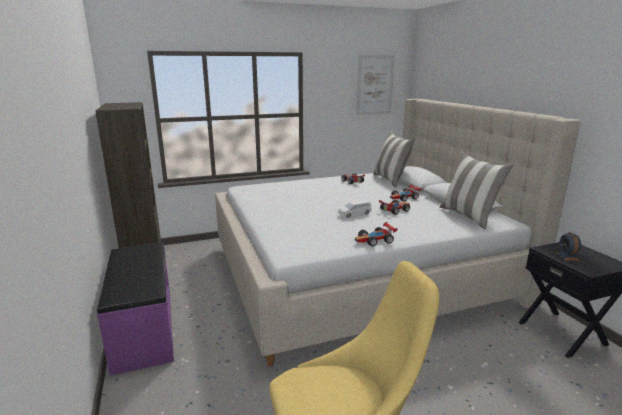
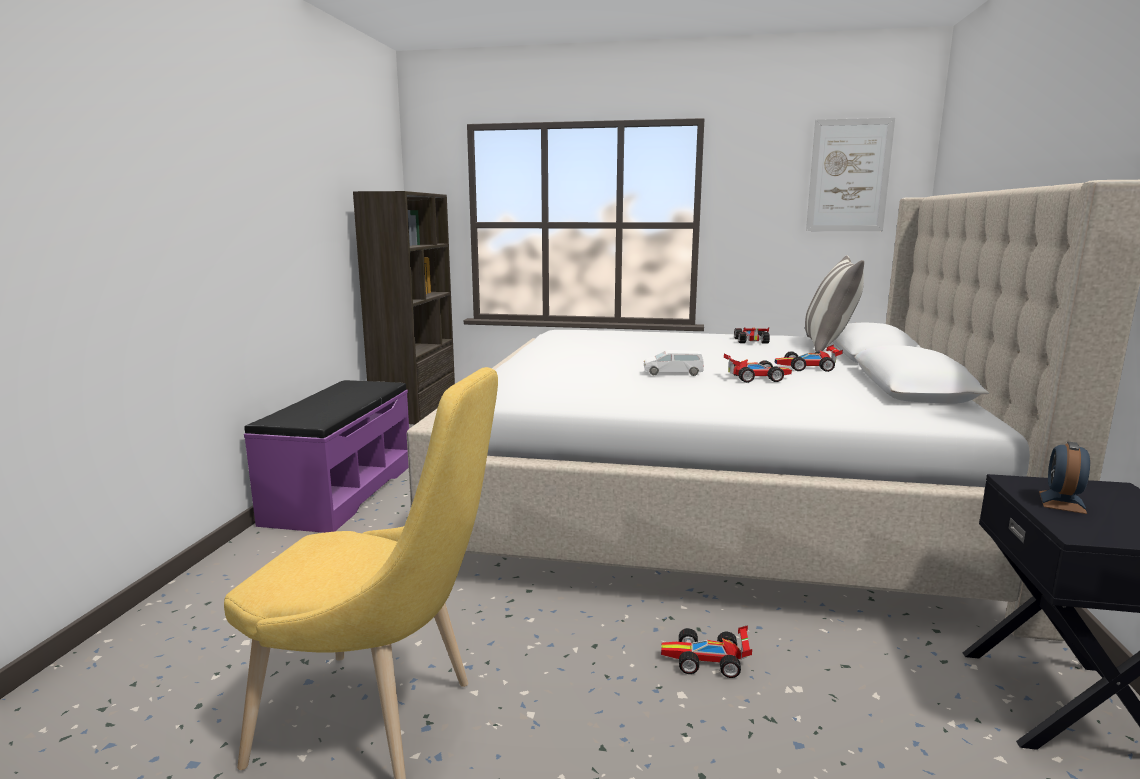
camera: 30 degrees right, 5 degrees down
toy car [355,222,397,246] -> toy car moved to [661,625,752,678]
pillow [439,152,513,229] -> none

